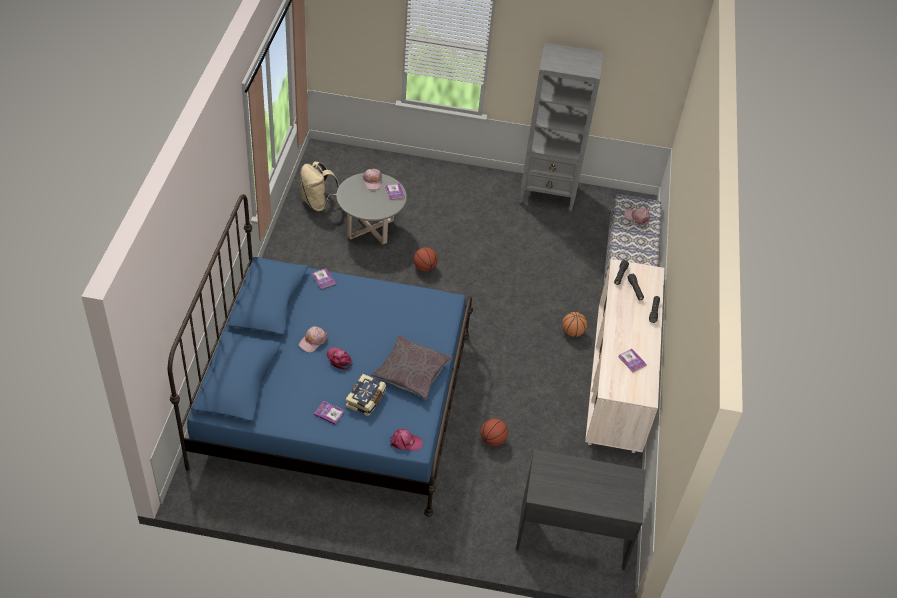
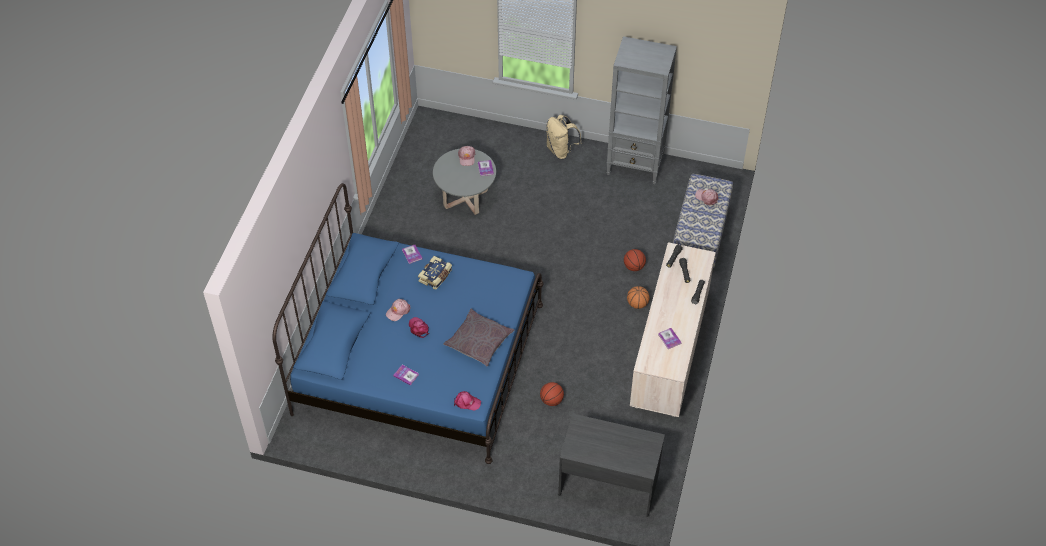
camera: 10 degrees right, 5 degrees up
beige backpack [300,161,339,212] -> beige backpack moved to [546,115,582,159]
book [345,374,386,416] -> book moved to [418,256,452,290]
basketball [414,247,438,272] -> basketball moved to [624,249,646,271]

